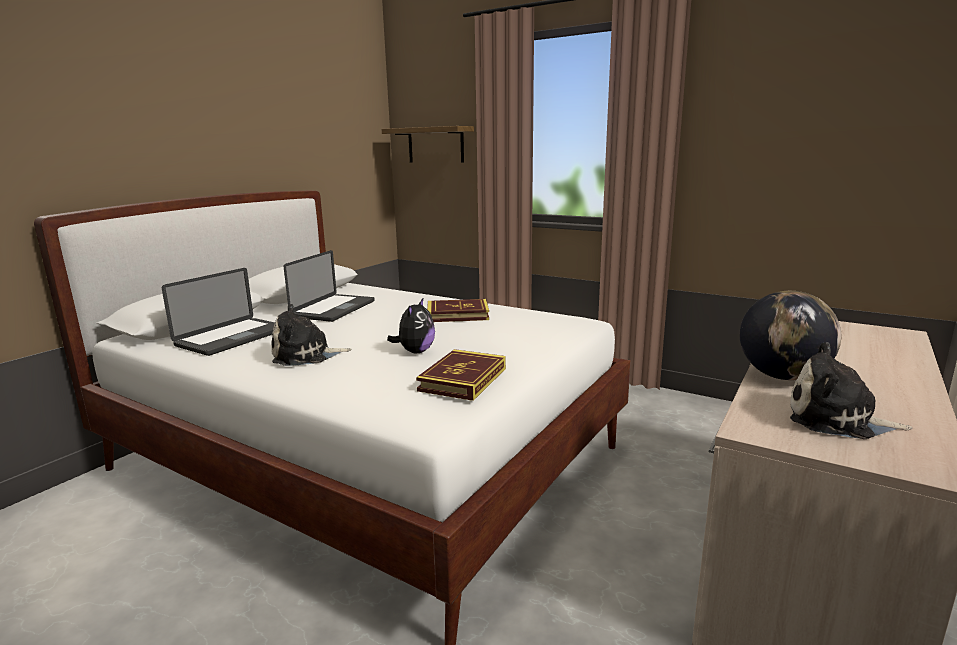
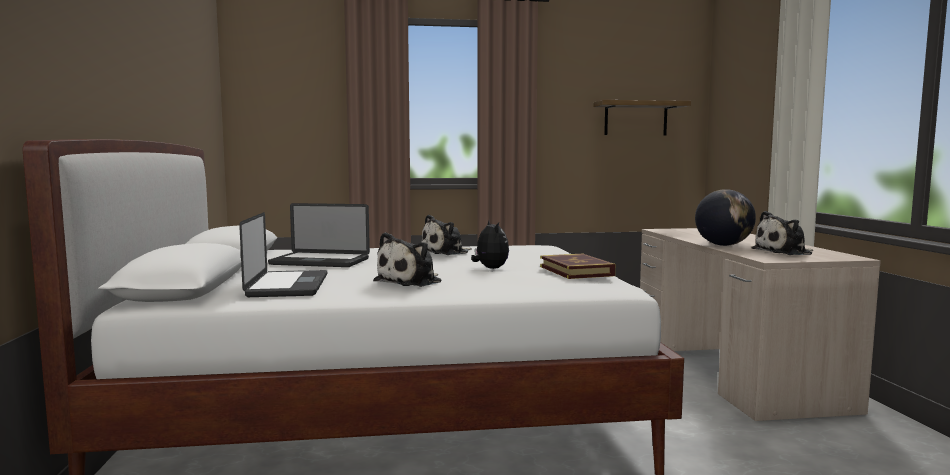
camera: 40 degrees left, 10 degrees down
laptop [284,250,375,322] -> laptop turned 120 degrees clockwise [268,203,370,267]
shelf [382,126,474,163] -> shelf moved to [594,100,691,135]
book [427,299,489,322] -> plush toy [421,215,471,255]

